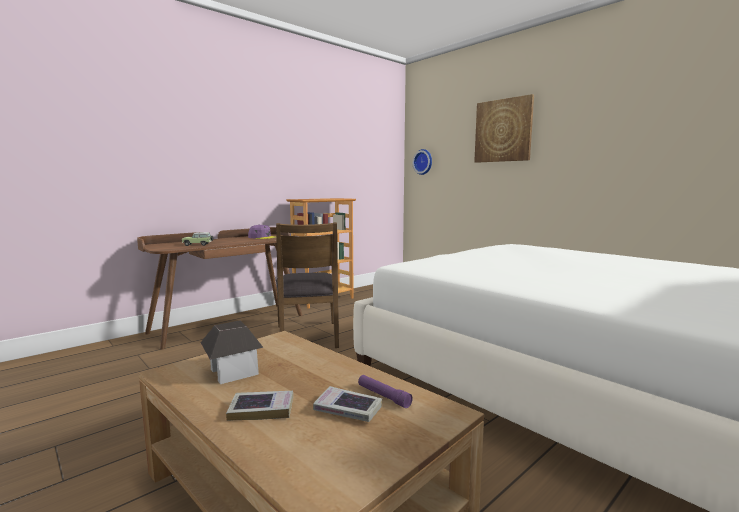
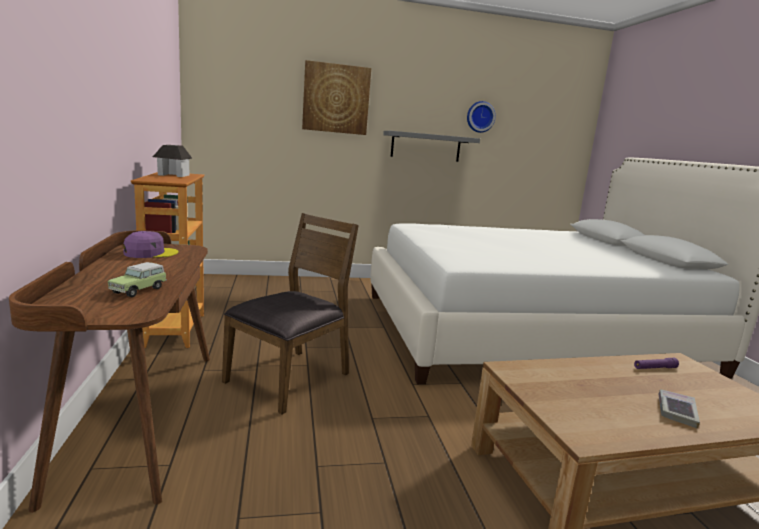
camera: 60 degrees left, 5 degrees up
toy house [200,320,264,384] -> toy house moved to [153,145,192,177]
brown chair [276,222,339,348] -> brown chair turned 75 degrees counterclockwise [222,213,359,414]
book [313,386,382,422] -> none
wall clock [412,149,432,175] -> wall clock moved to [467,101,496,133]
none -> grey shelf [383,131,480,162]

